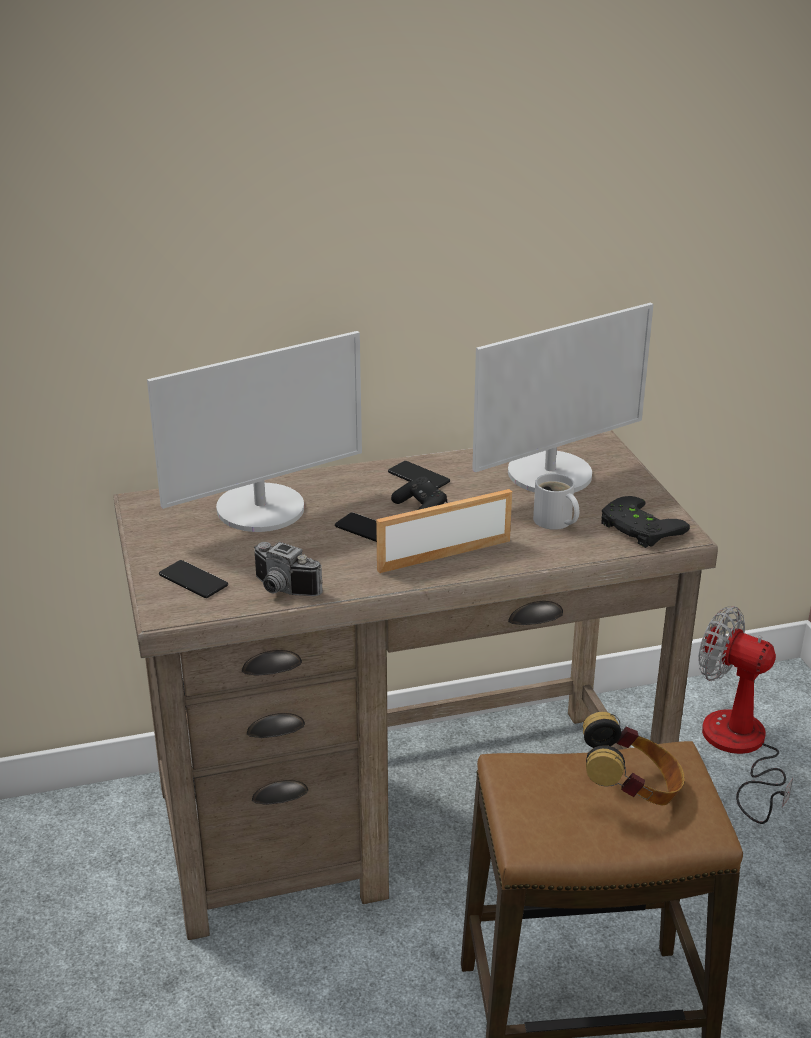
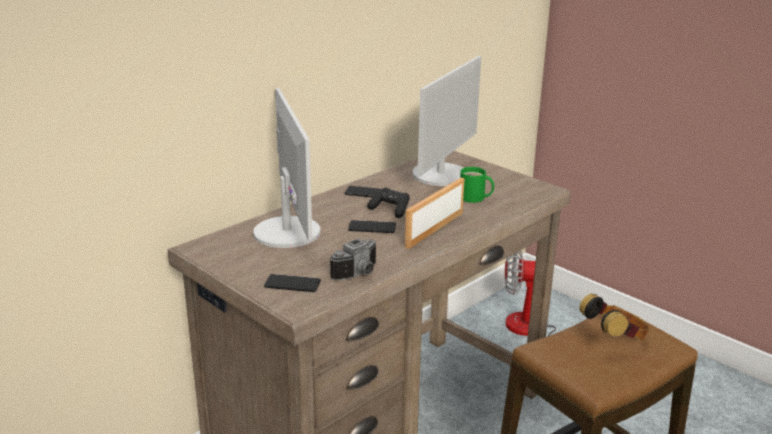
camera: 30 degrees left, 5 degrees down
monitor [147,331,362,532] -> monitor turned 45 degrees counterclockwise [253,88,321,248]
camera [254,542,323,596] -> camera turned 45 degrees counterclockwise [330,239,376,280]
white mug [533,473,579,530] -> green mug [460,167,494,203]
black game controller [601,496,690,548] -> none

